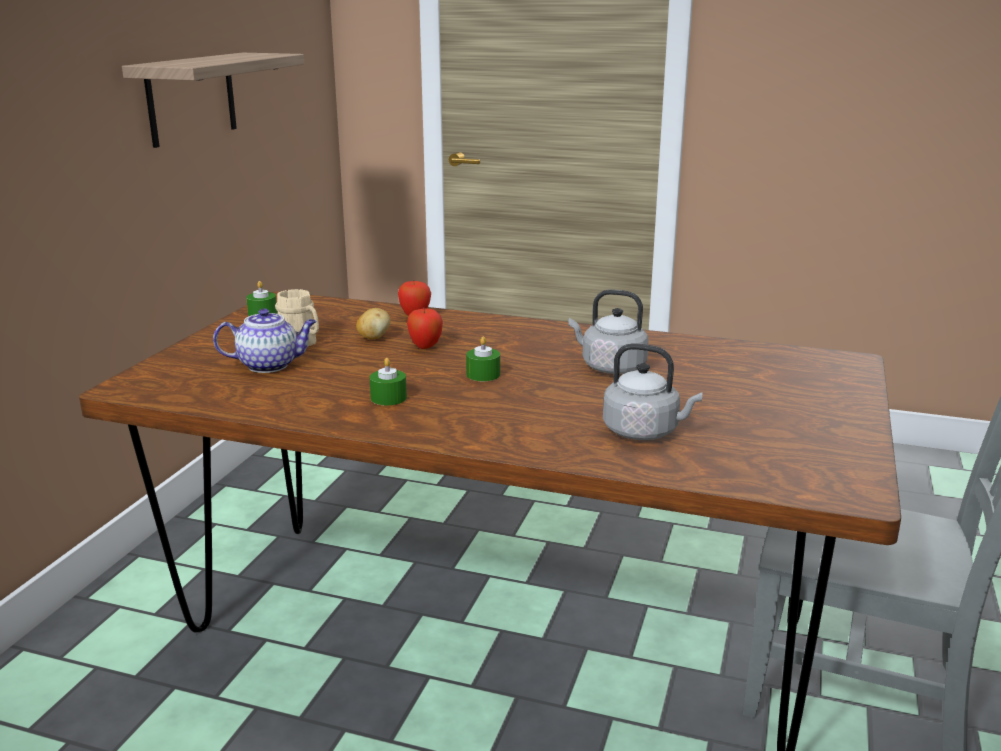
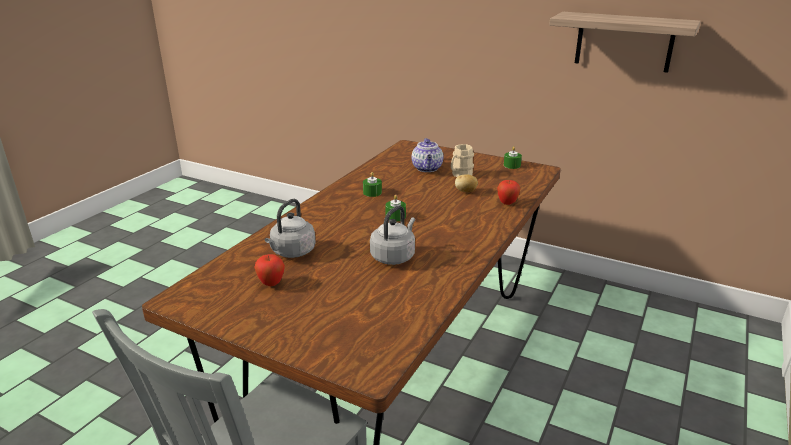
camera: 100 degrees right, 5 degrees up
apple [407,308,443,349] -> apple moved to [254,254,285,286]

